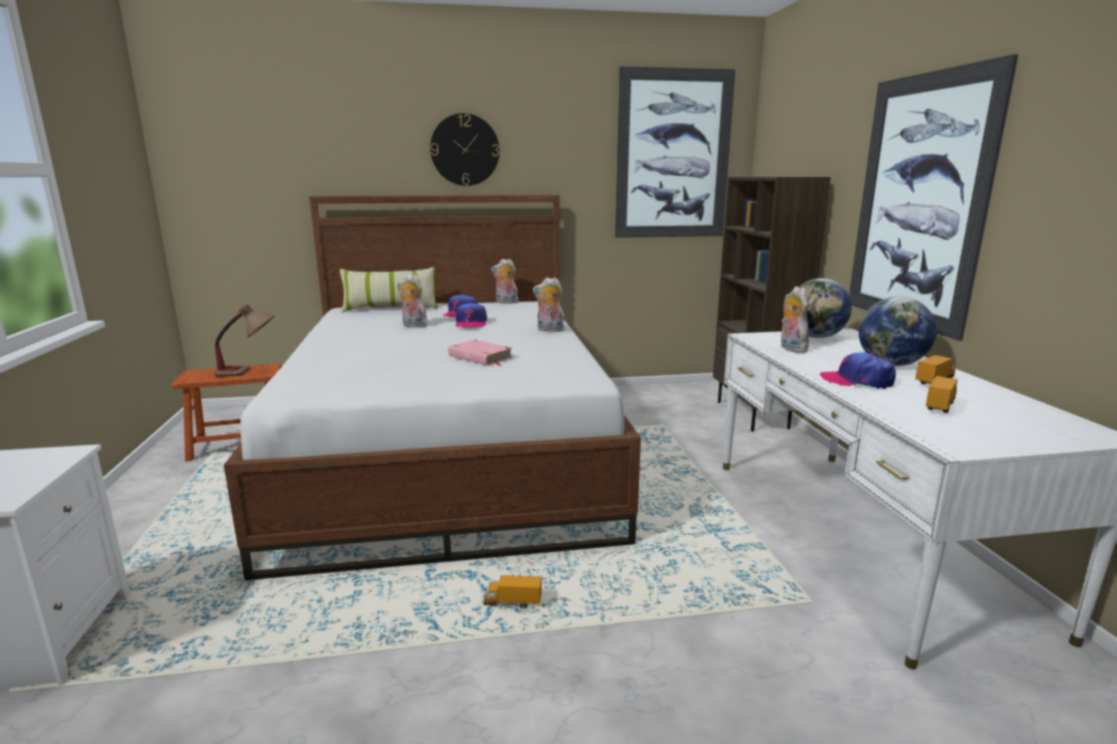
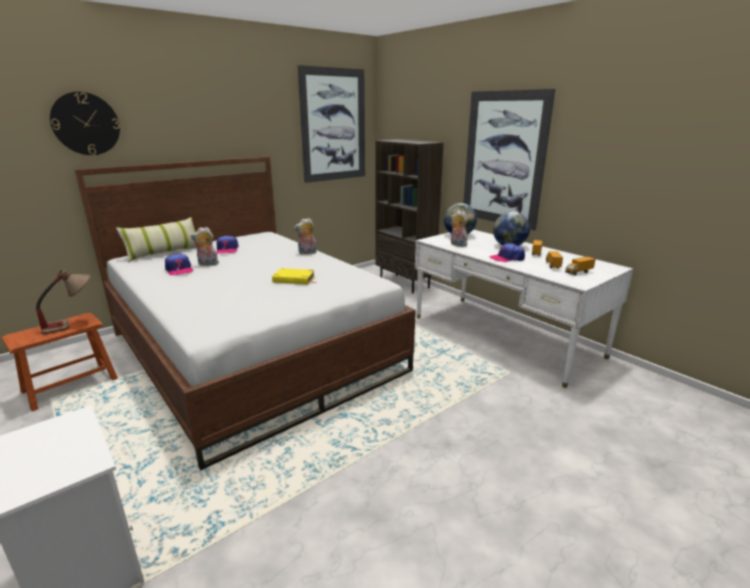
camera: 30 degrees left, 5 degrees up
wall clock [430,113,500,186] -> wall clock moved to [50,92,120,155]
pink book [448,340,513,366] -> yellow book [272,268,316,284]
cap [455,302,487,327] -> cap moved to [165,254,193,275]
toy truck [484,575,542,608] -> toy truck moved to [565,256,596,276]
plush toy [491,259,518,304] -> none

